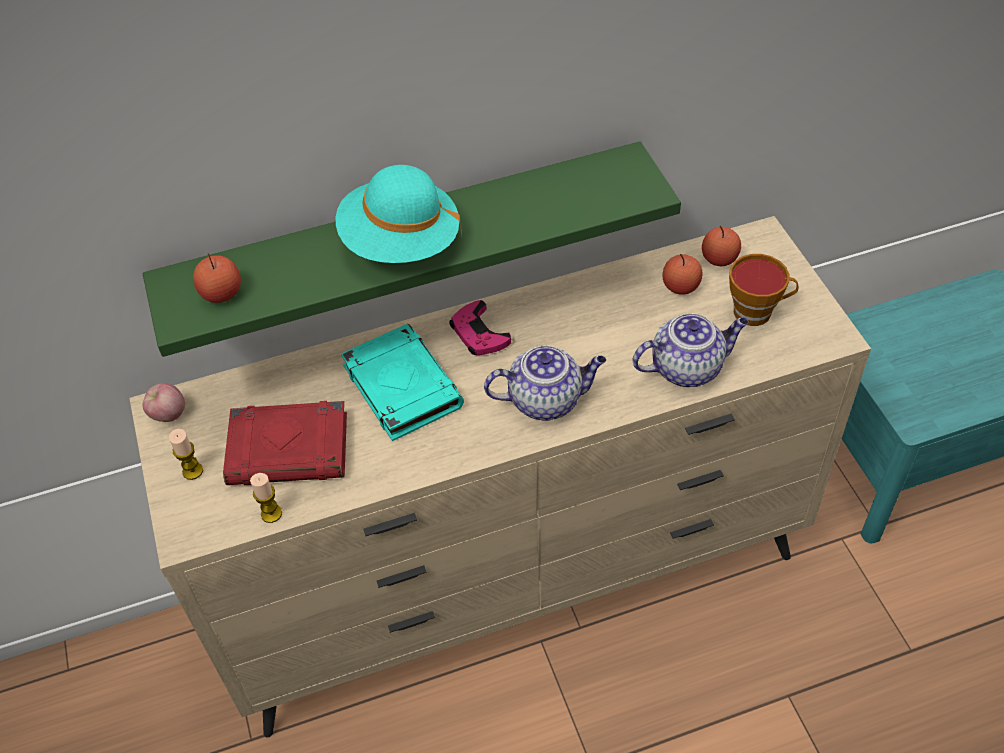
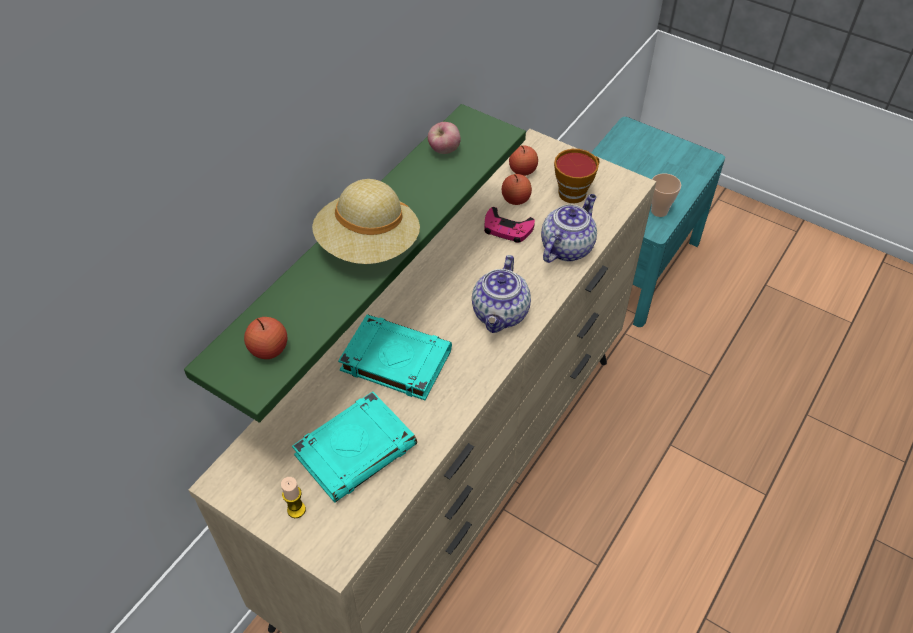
camera: 40 degrees left, 0 degrees up
apple [143,383,185,422] -> apple moved to [428,122,461,154]
red book [223,401,347,485] -> turquoise book [292,391,417,502]
candle [250,473,282,523] -> none
turquoise hat [336,165,462,263] -> beige hat [312,179,420,264]
pink game controller [449,300,511,355] -> pink game controller moved to [484,207,535,243]
teapot [484,345,606,420] -> teapot turned 150 degrees clockwise [472,255,531,333]
none -> cup [651,173,681,217]

